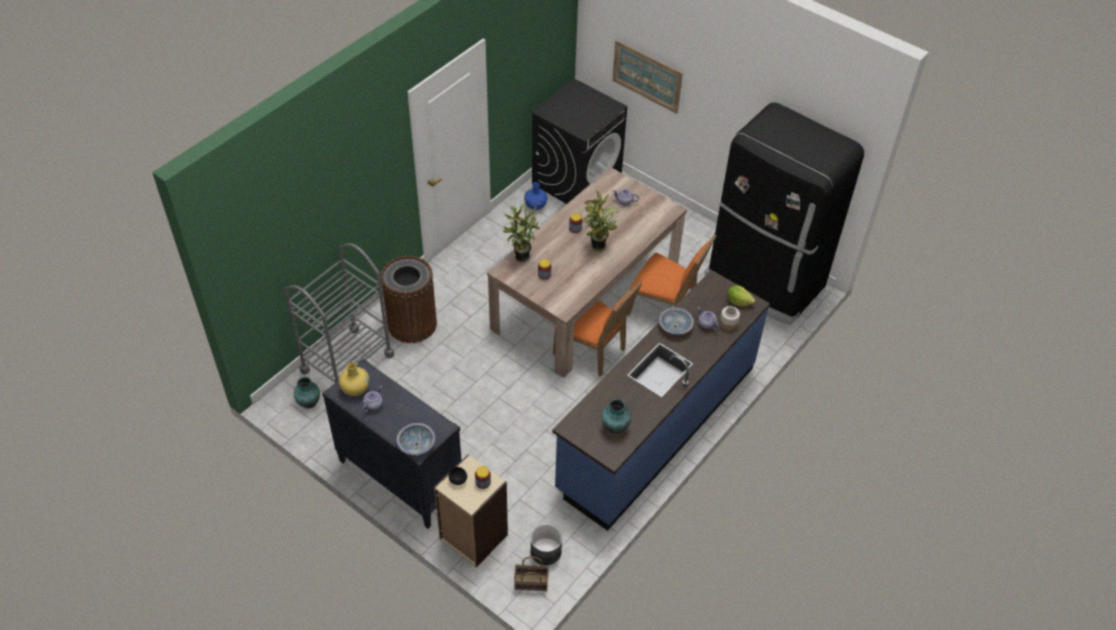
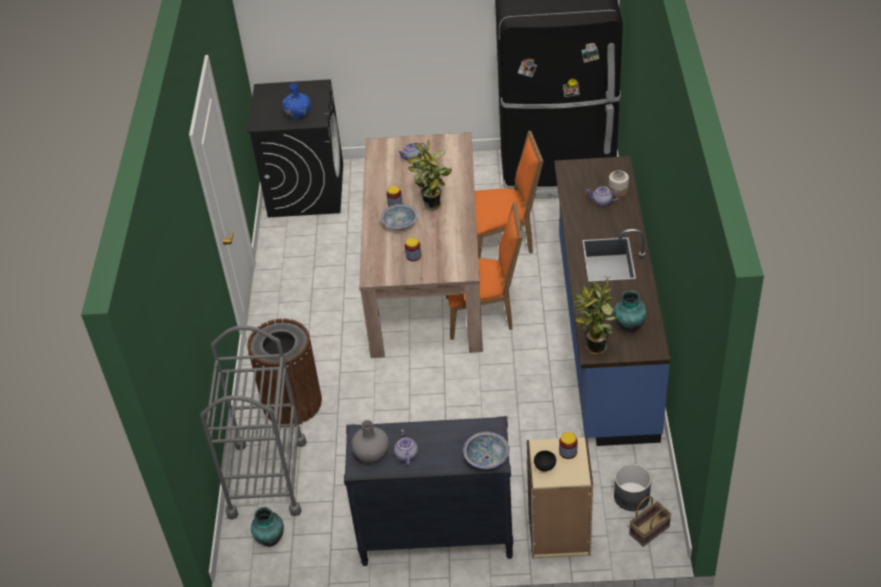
camera: 35 degrees left, 5 degrees down
yellow vase [339,362,370,396] -> grey vase [351,420,389,463]
potted plant [502,203,540,263] -> potted plant moved to [572,277,618,355]
blue vase [524,182,548,210] -> blue vase moved to [282,83,311,119]
picture [612,40,683,114] -> none
bowl [659,307,694,334] -> bowl moved to [381,204,418,230]
lettuce [727,285,756,306] -> none

